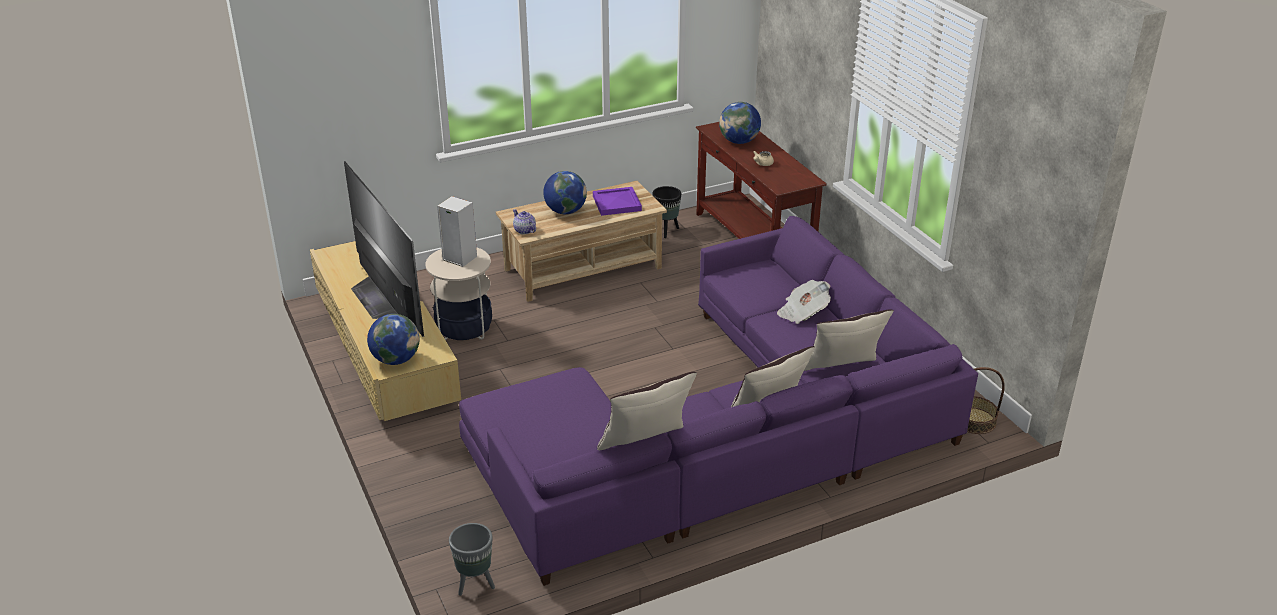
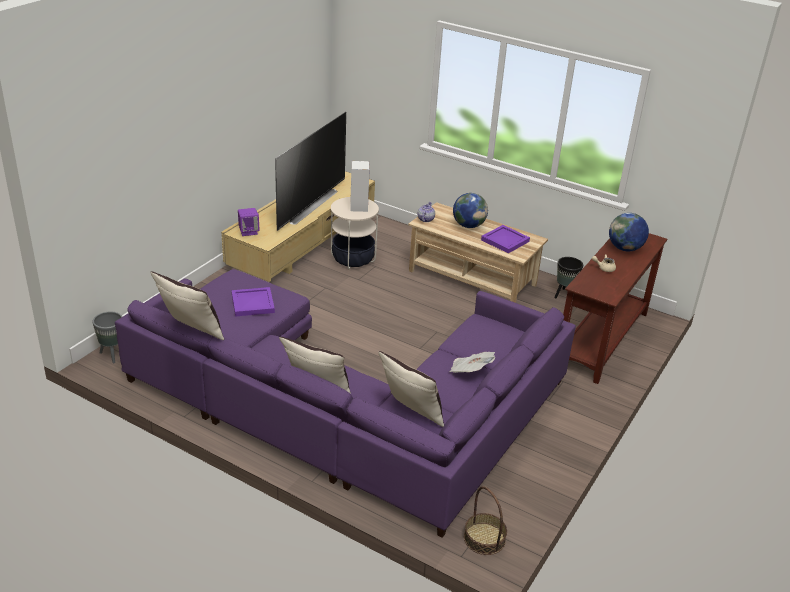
camera: 55 degrees right, 0 degrees up
globe [367,314,420,365] -> purple speaker [238,208,260,236]
none -> purple tray [232,287,275,317]

